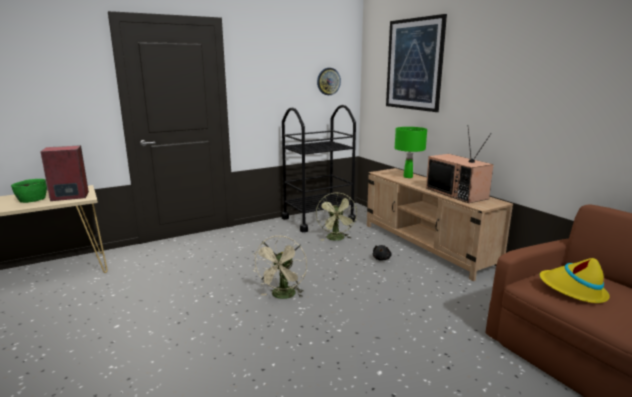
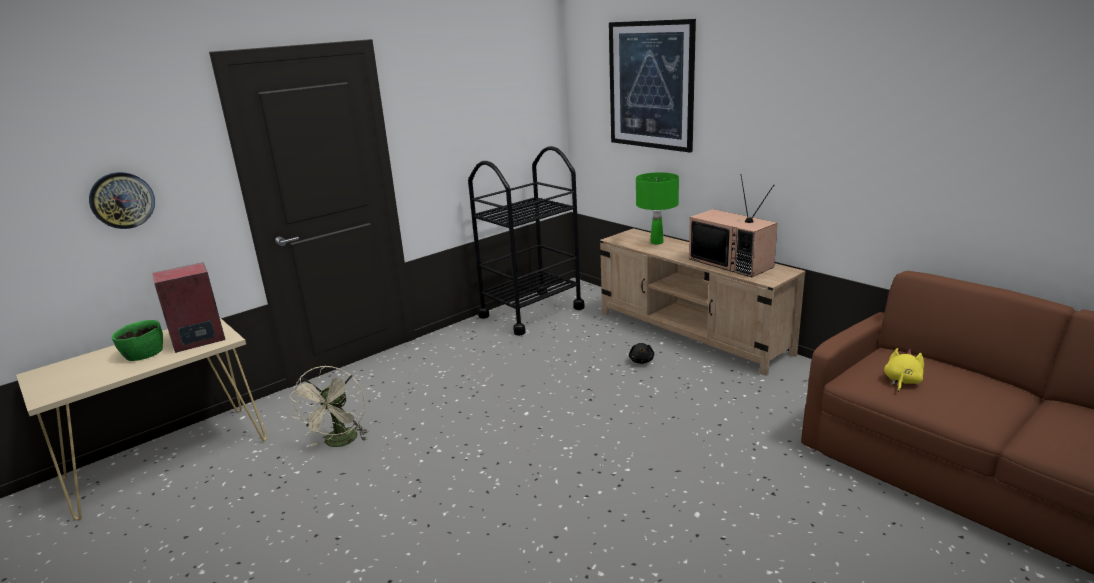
camera: 10 degrees left, 5 degrees up
beige fan [253,235,307,299] -> beige fan moved to [289,366,368,447]
green fan [316,192,357,241] -> none
wall clock [317,68,341,95] -> wall clock moved to [89,172,155,229]
yellow hat [539,258,610,303] -> yellow plush toy [884,348,924,392]

